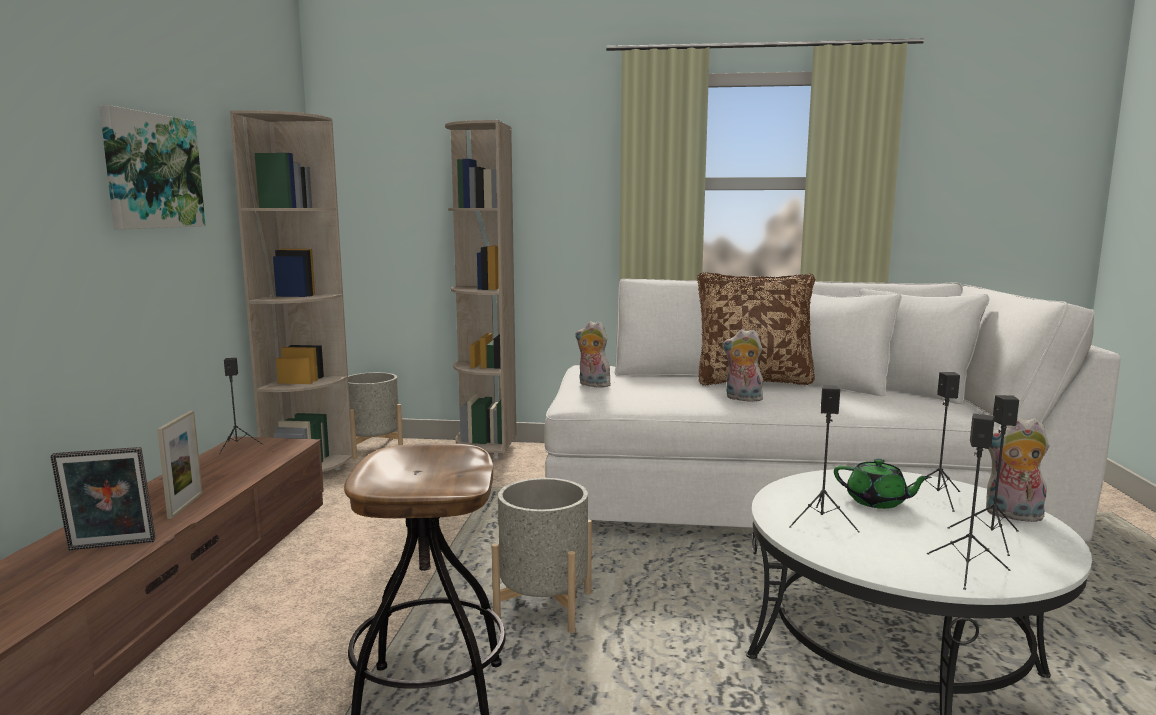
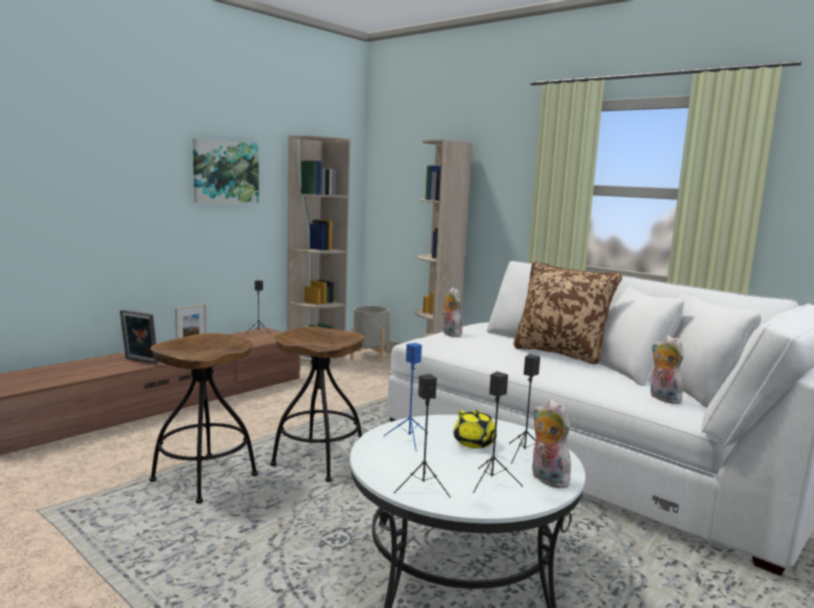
camera: 35 degrees right, 0 degrees up
grey planter [492,478,592,633] -> brown stool [270,326,365,482]
plush toy [722,329,763,402] -> plush toy moved to [651,336,684,404]
black speaker [789,385,860,532] -> blue speaker [384,343,428,451]
green teapot [834,458,932,509] -> yellow teapot [453,410,497,448]

